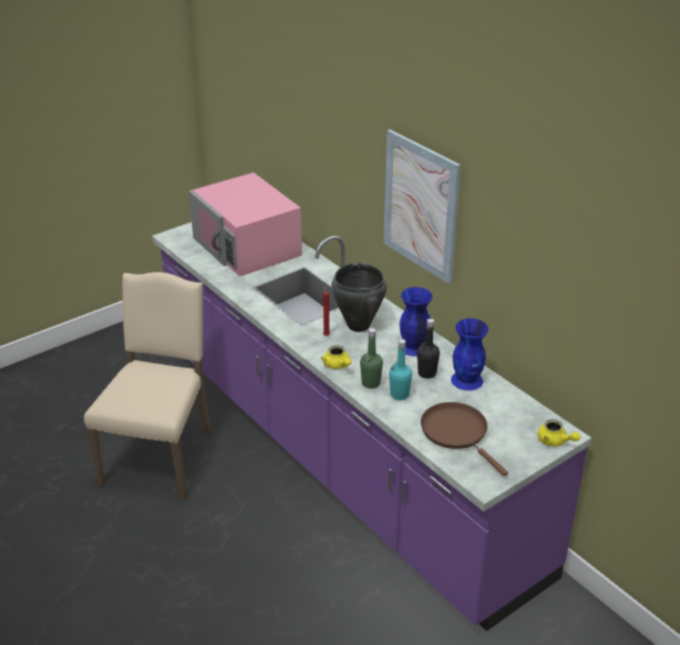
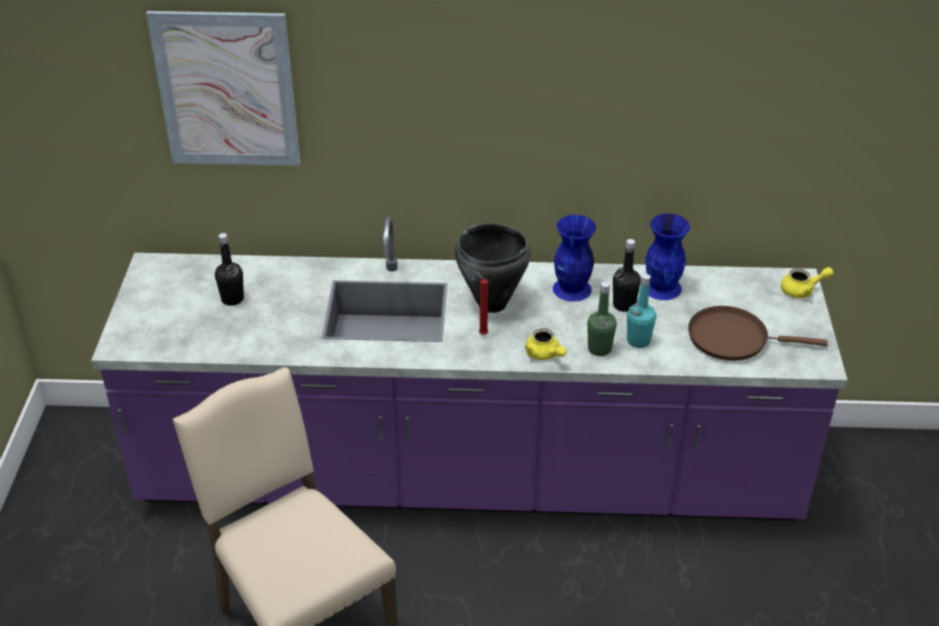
camera: 50 degrees left, 5 degrees up
pink microwave [189,172,302,277] -> black bottle [215,233,244,306]
yellow teapot [321,345,352,369] -> yellow teapot turned 45 degrees clockwise [525,328,567,360]
picture [384,130,461,284] -> picture moved to [146,11,300,166]

